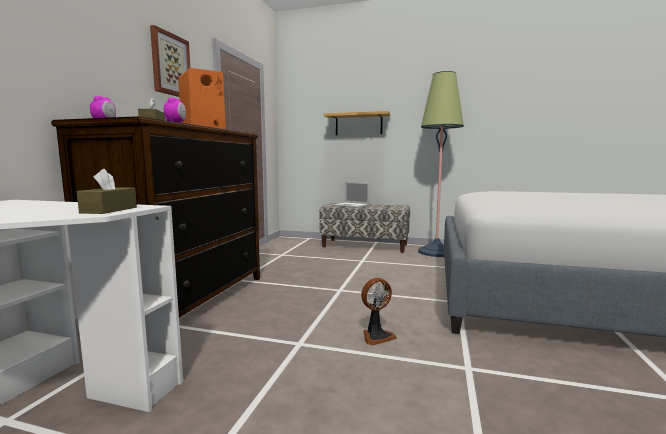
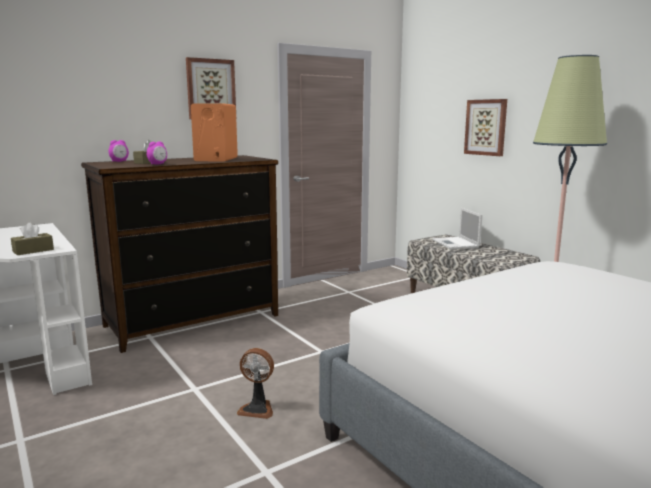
camera: 40 degrees right, 5 degrees up
shelf [324,111,390,135] -> picture [464,99,507,156]

